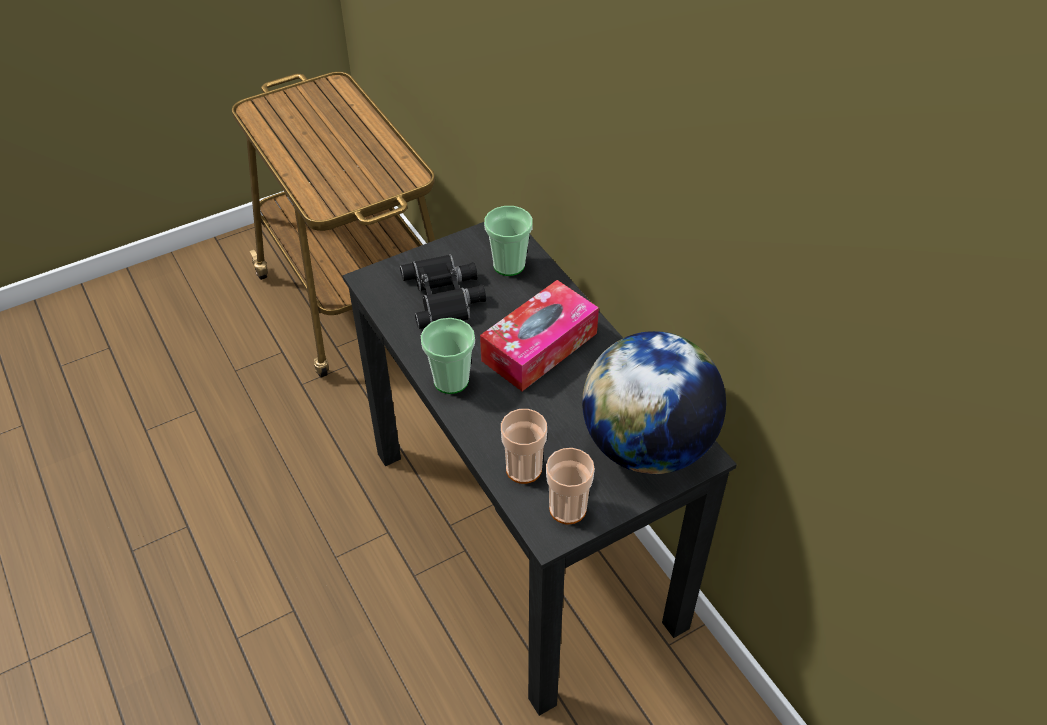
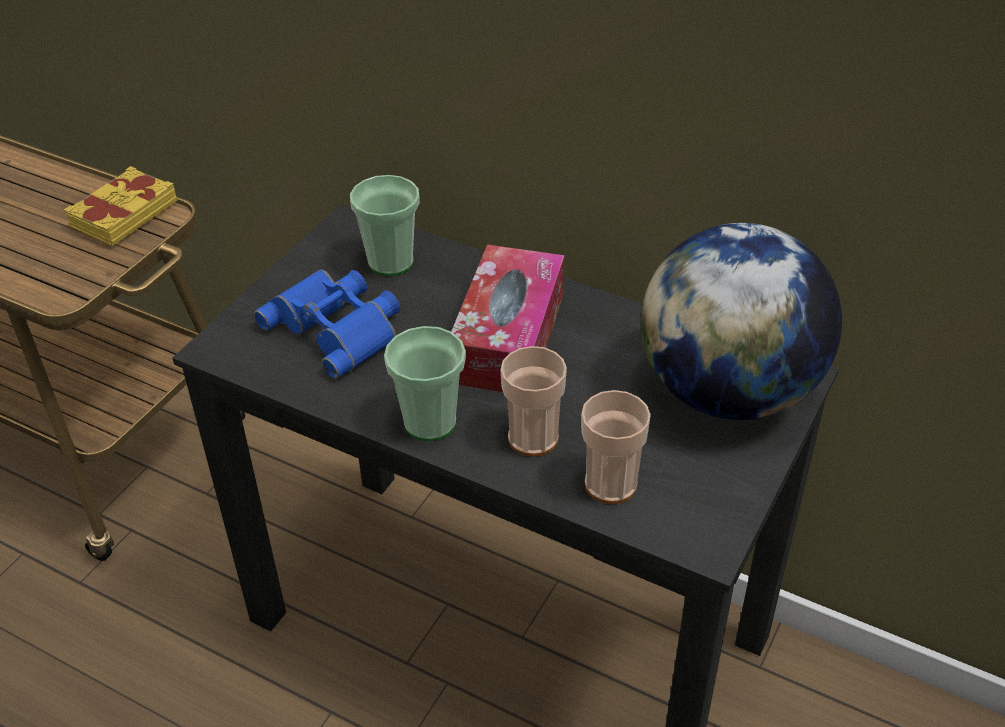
camera: 30 degrees left, 5 degrees down
black binoculars [400,254,486,329] -> blue binoculars [254,269,400,379]
cup [546,448,595,525] -> cup moved to [501,346,567,456]
none -> yellow book [64,166,177,246]

